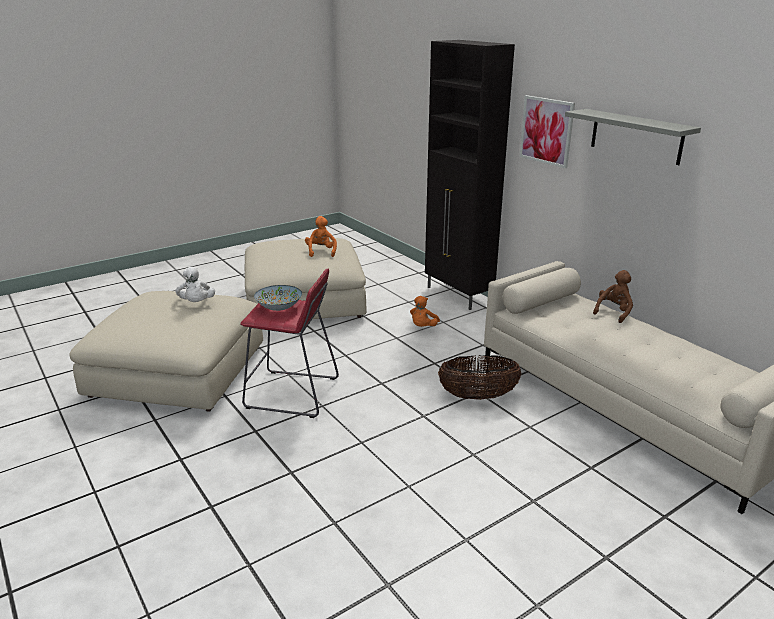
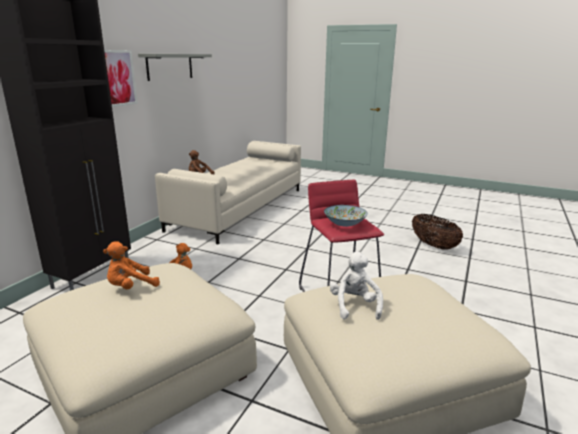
camera: 120 degrees left, 5 degrees down
white plush toy [175,267,215,302] -> white plush toy turned 45 degrees counterclockwise [330,252,383,320]
basket [438,355,522,400] -> basket moved to [412,214,463,250]

